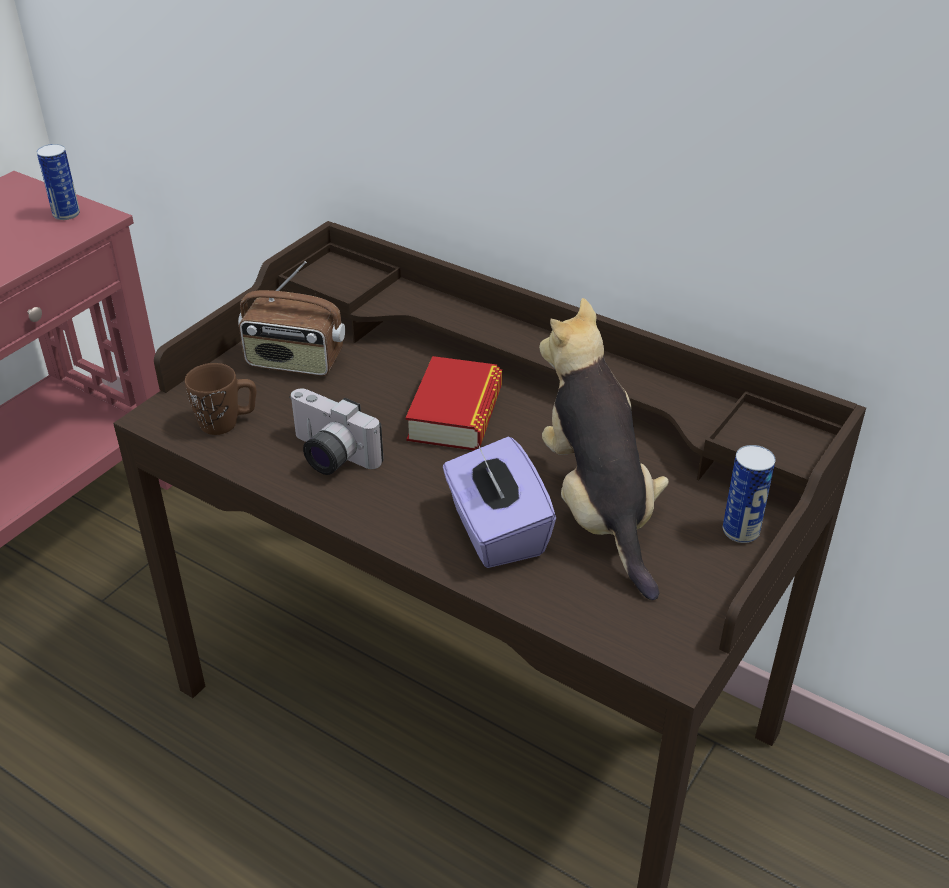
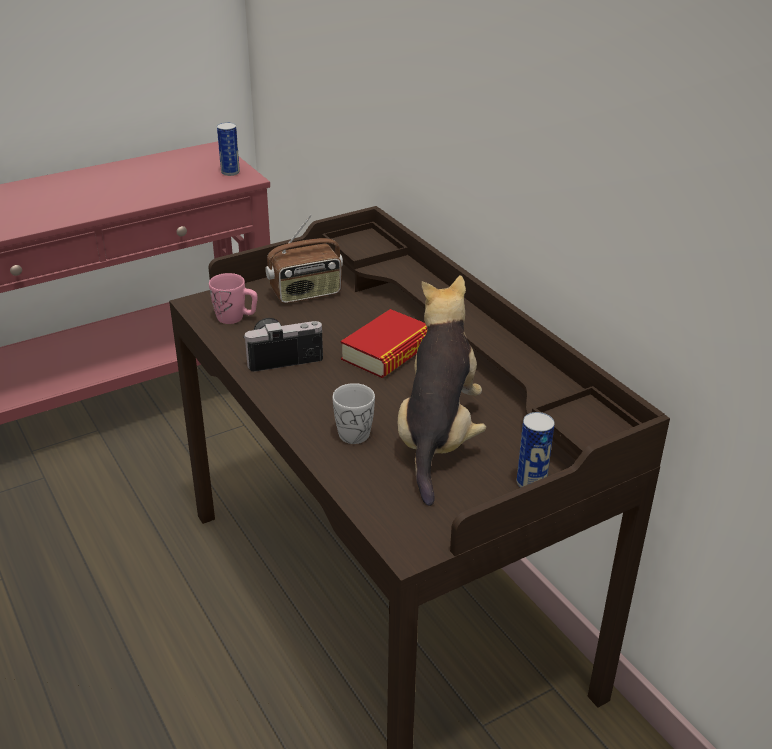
camera: 25 degrees right, 5 degrees down
brown mug [185,363,256,435] -> pink mug [209,273,258,324]
radio [238,261,345,376] -> radio turned 60 degrees counterclockwise [265,215,343,303]
camera [289,388,384,475] -> camera turned 105 degrees clockwise [243,318,323,372]
purple tissue box [443,437,556,568] -> white mug [333,383,375,444]

